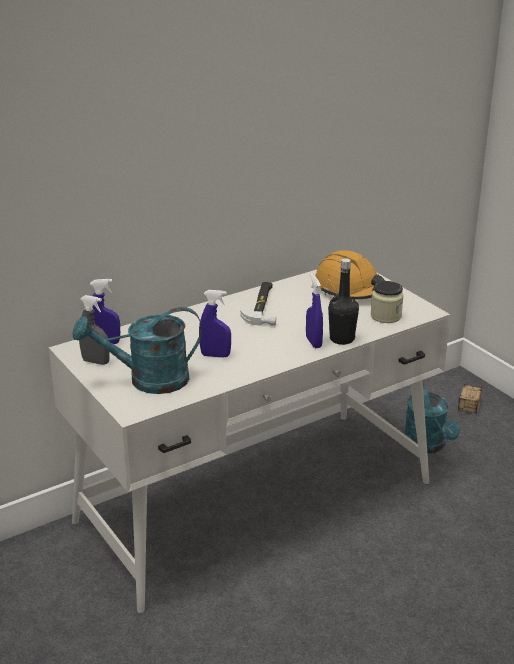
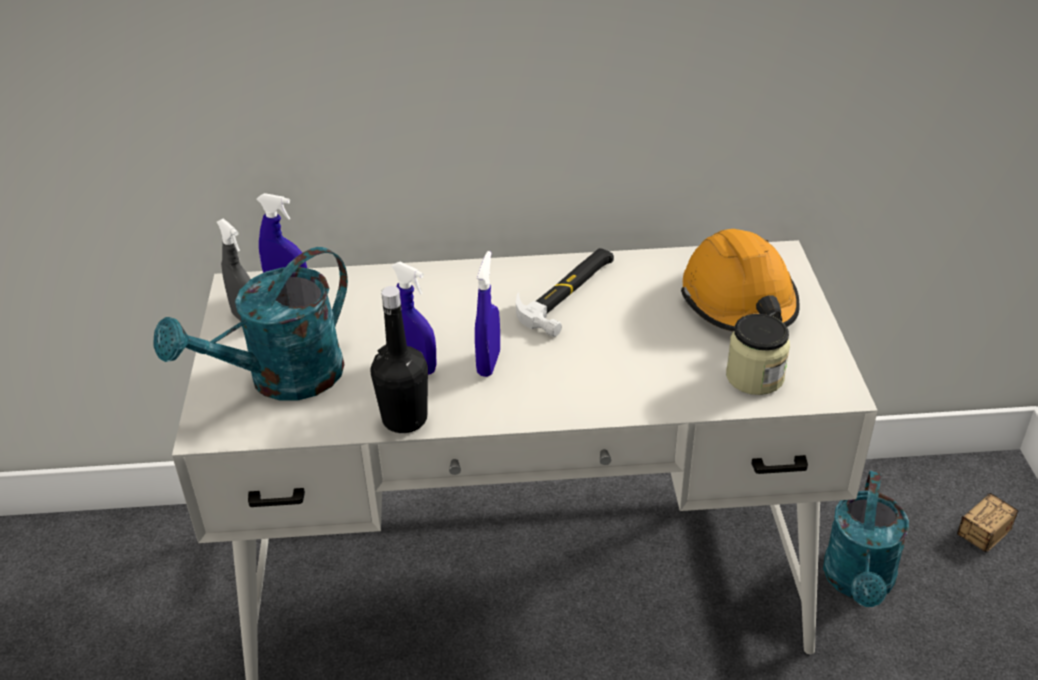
camera: 30 degrees right, 10 degrees up
turquoise watering can [72,307,202,394] -> turquoise watering can turned 60 degrees counterclockwise [154,247,348,401]
blue spray bottle [306,274,323,348] -> blue spray bottle moved to [475,251,500,377]
black bottle [328,258,359,345] -> black bottle moved to [371,286,428,433]

